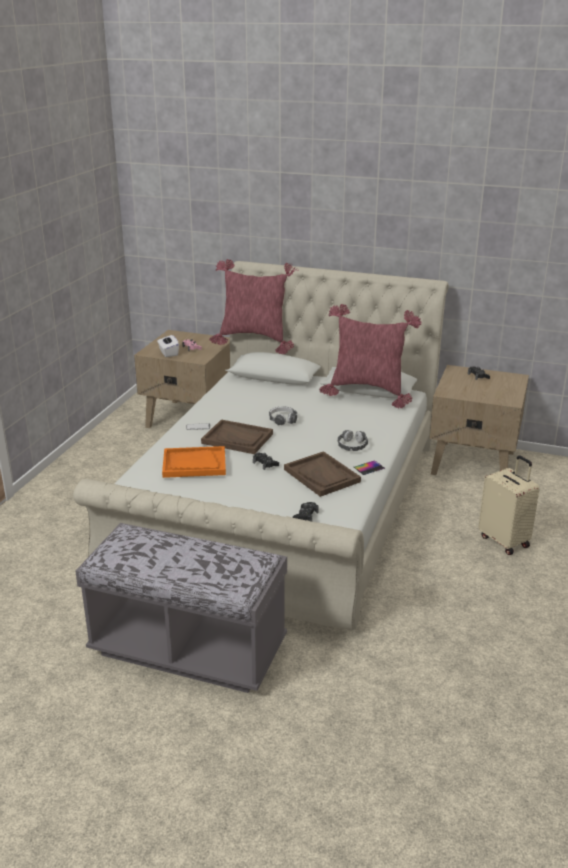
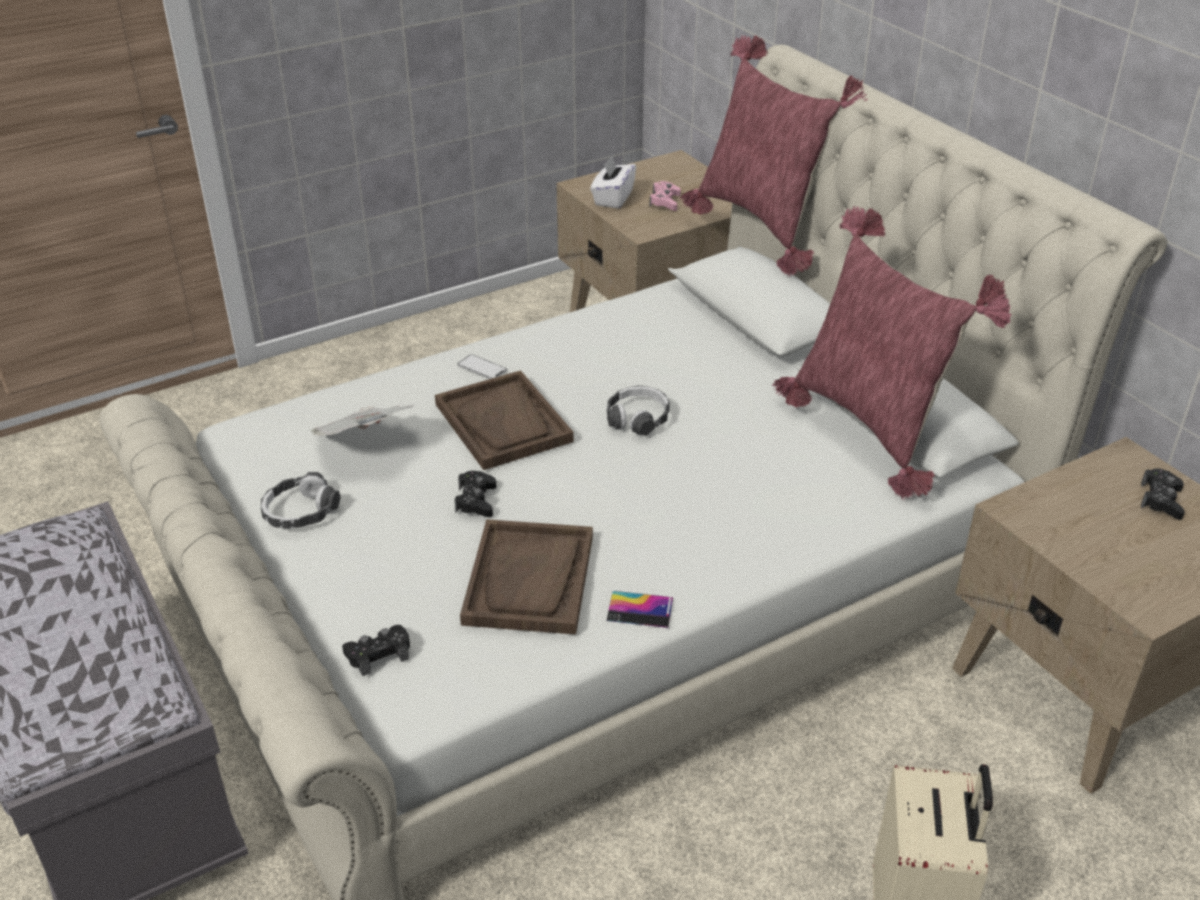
camera: 40 degrees right, 10 degrees up
orange tray [162,446,226,478] -> newspaper [310,405,413,435]
headphones [338,430,368,451] -> headphones moved to [261,472,341,529]

